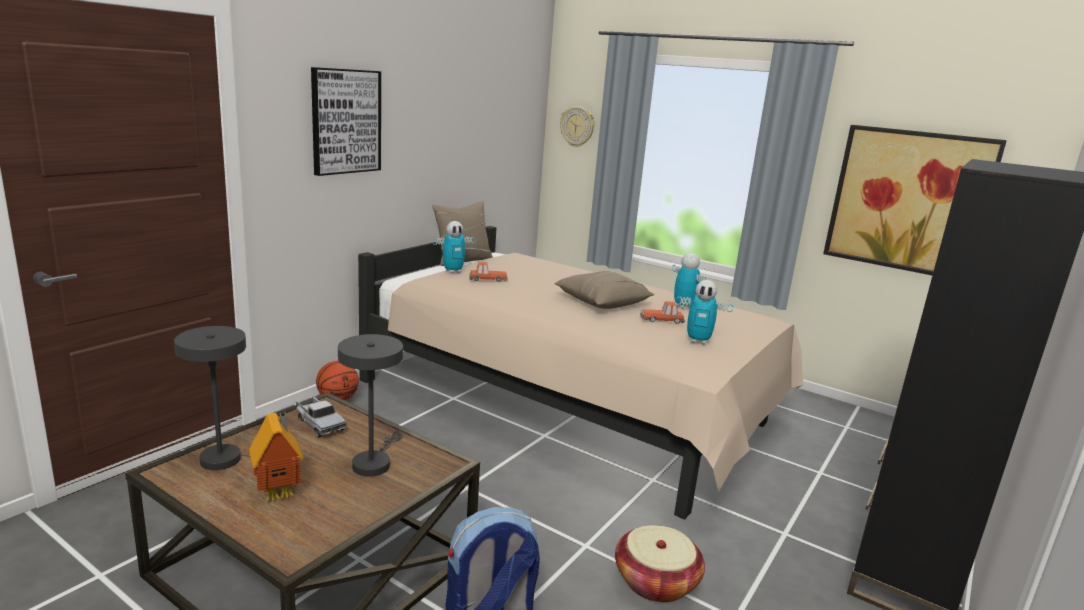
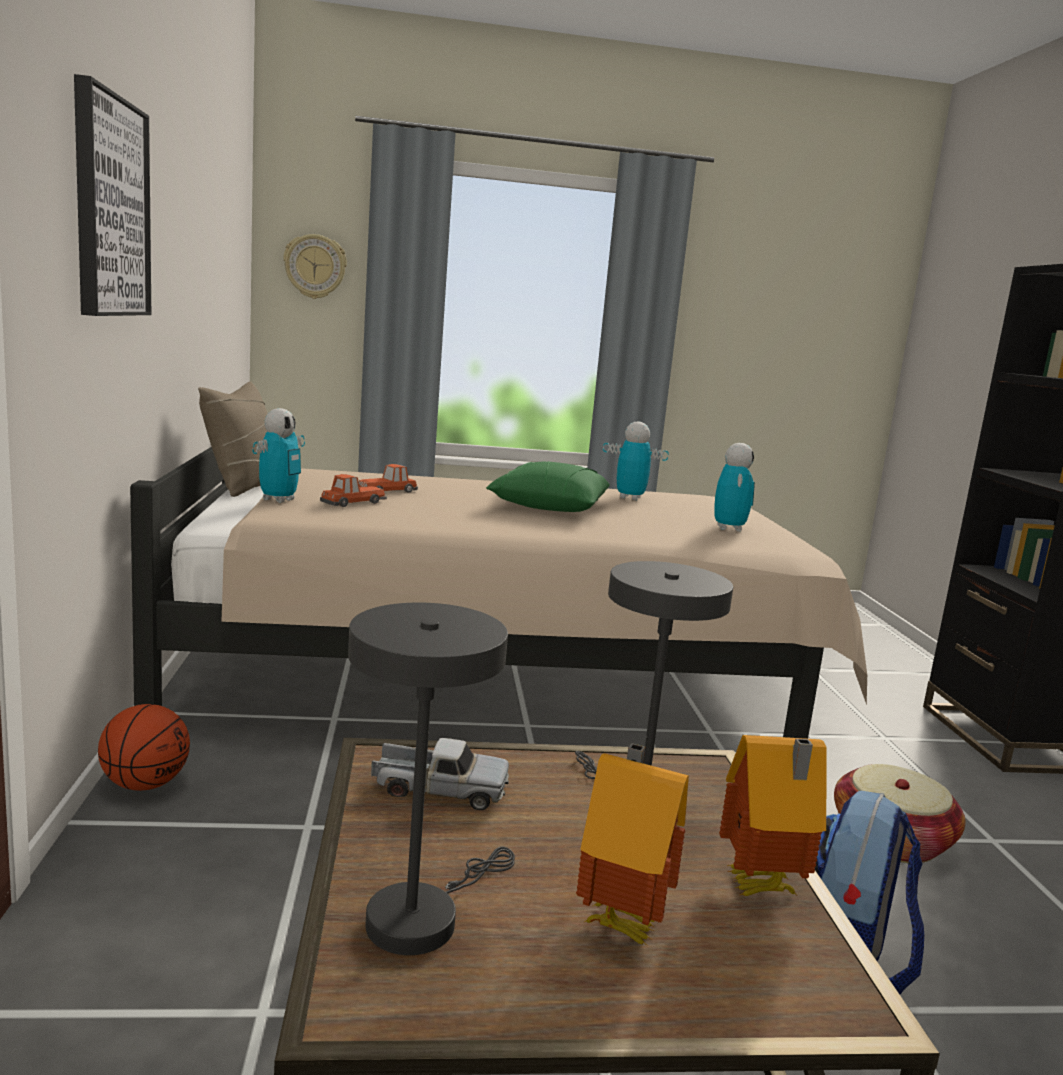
camera: 40 degrees left, 5 degrees down
beige pillow [554,271,654,309] -> green pillow [486,461,610,512]
toy car [640,301,685,324] -> toy car moved to [359,464,418,493]
toy robot [676,280,733,345] -> toy robot turned 60 degrees counterclockwise [714,443,755,532]
picture [823,125,1007,275] -> none
none -> toy house [719,735,826,896]

